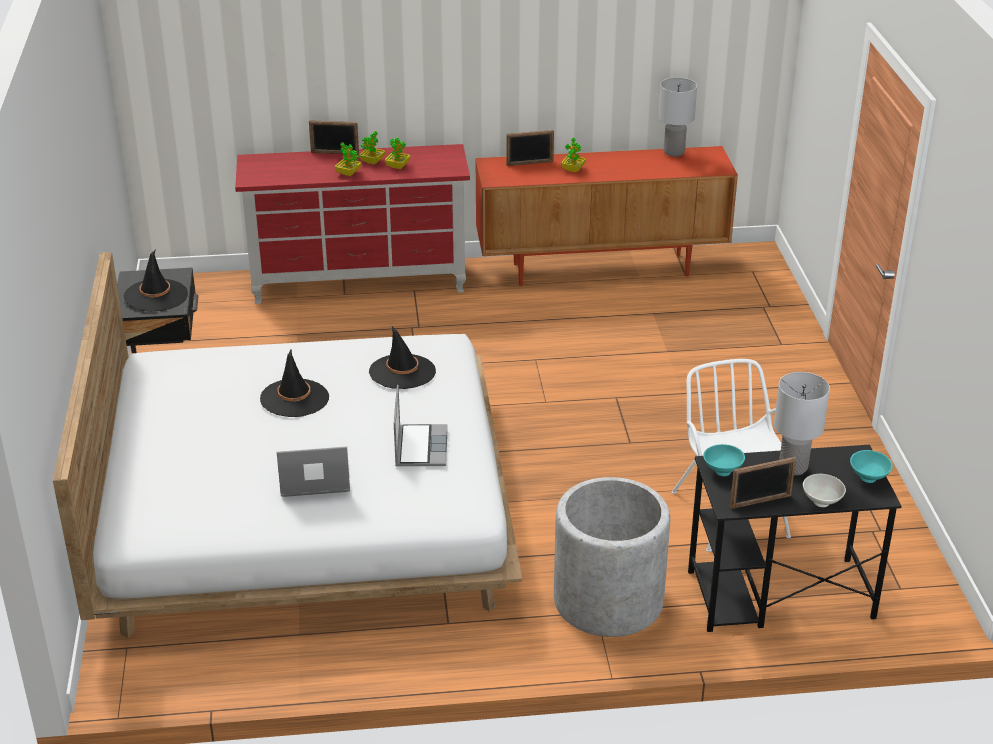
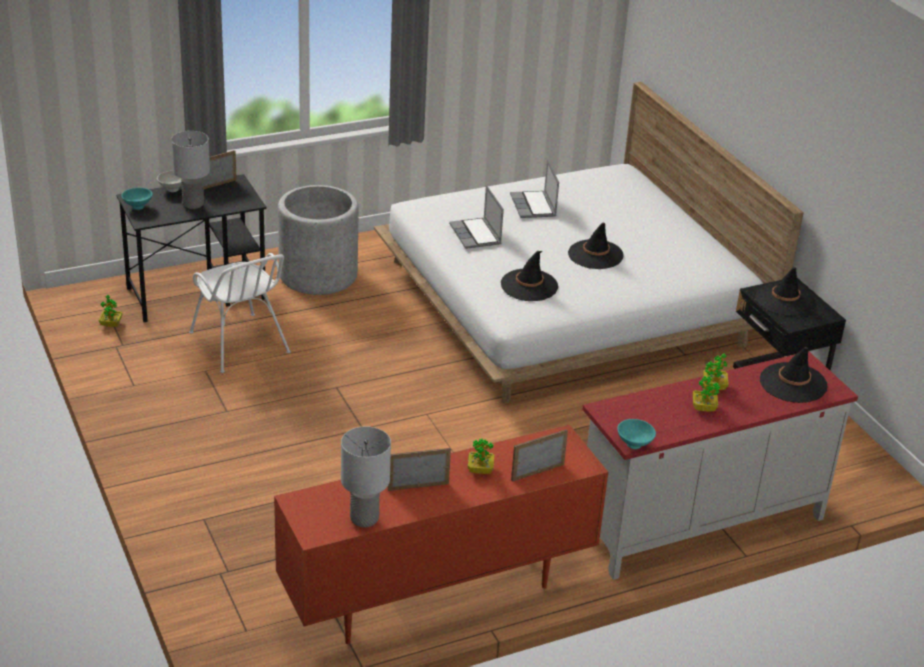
camera: 160 degrees right, 0 degrees up
laptop [277,447,350,497] -> laptop turned 105 degrees clockwise [510,159,559,218]
picture frame [309,120,359,155] -> picture frame moved to [388,448,451,491]
potted plant [385,137,411,169] -> potted plant moved to [99,295,122,327]
turquoise bowl [703,444,745,476] -> turquoise bowl moved to [617,419,656,449]
none -> black hat [760,347,827,403]

